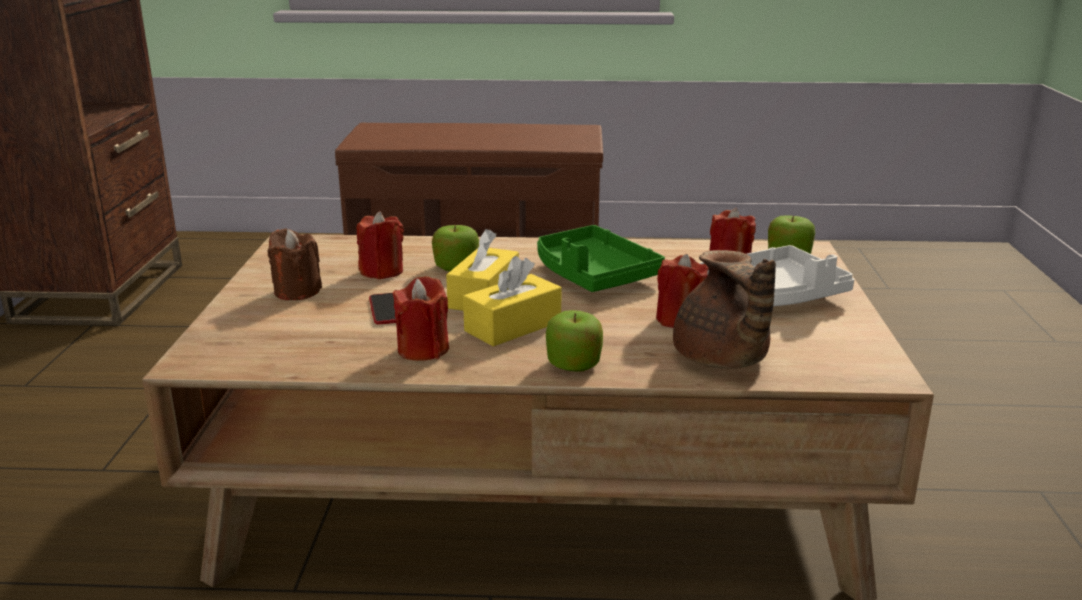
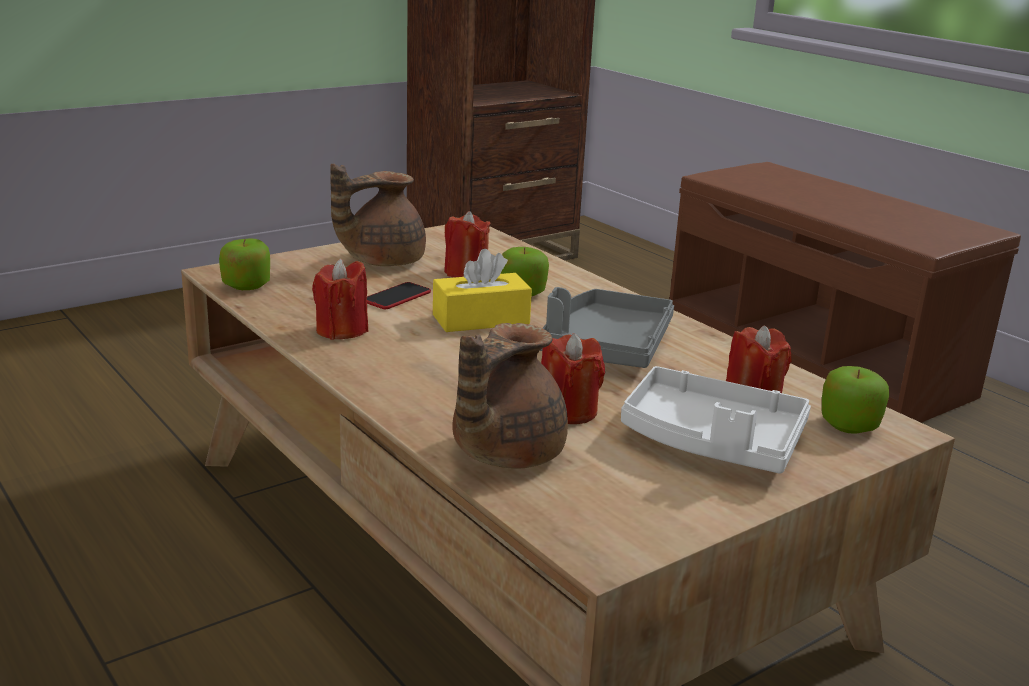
camera: 50 degrees right, 0 degrees up
brown candle [267,228,322,300] -> brown teapot [330,164,426,266]
yellow tissue box [463,256,561,346] -> none
green tray [537,225,665,292] -> grey tray [540,287,674,368]
apple [546,310,603,372] -> apple moved to [219,239,270,290]

